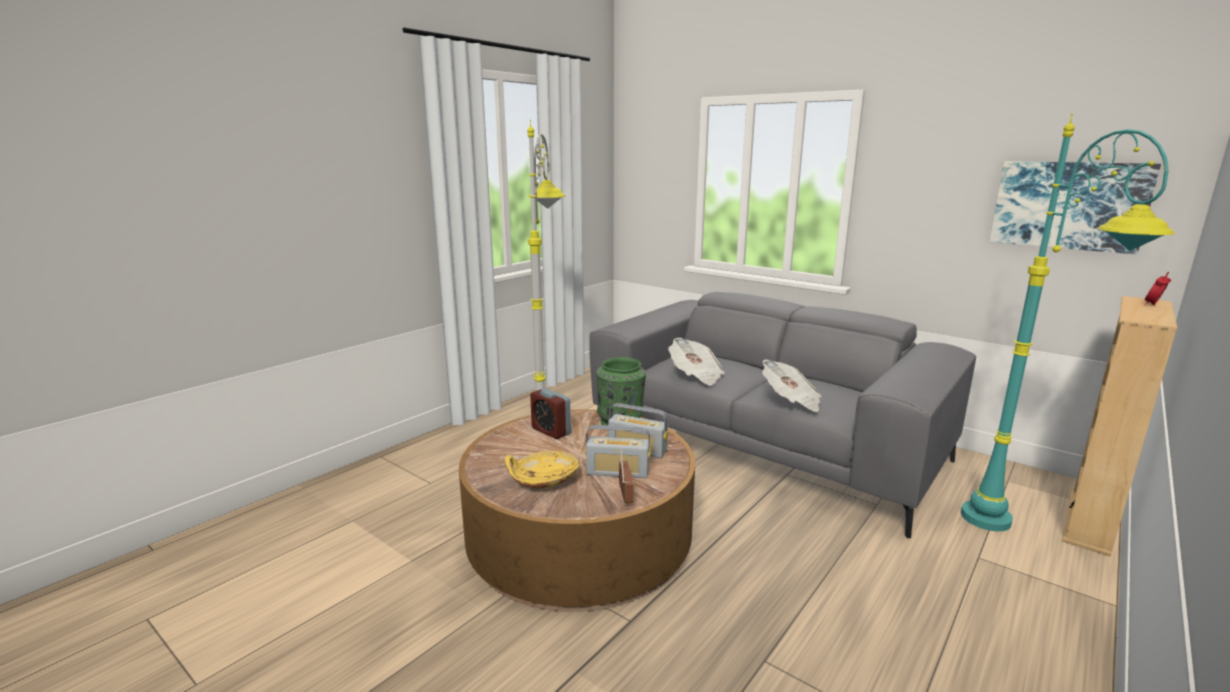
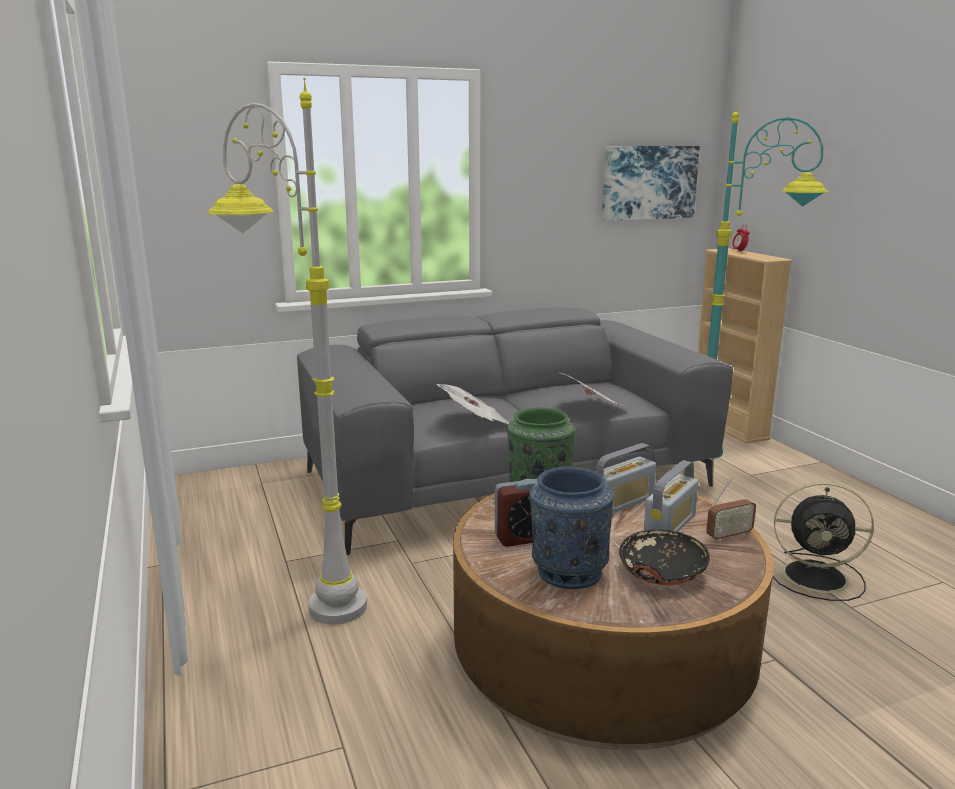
camera: 60 degrees left, 0 degrees up
yellow bowl [505,451,579,488] -> black bowl [619,530,710,585]
radio [619,449,634,504] -> radio turned 135 degrees clockwise [706,477,756,542]
none -> blue vase [530,467,614,589]
none -> black fan [773,482,874,601]

